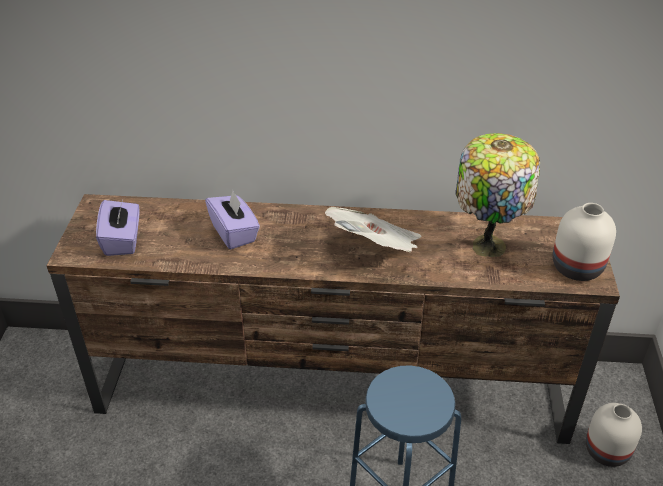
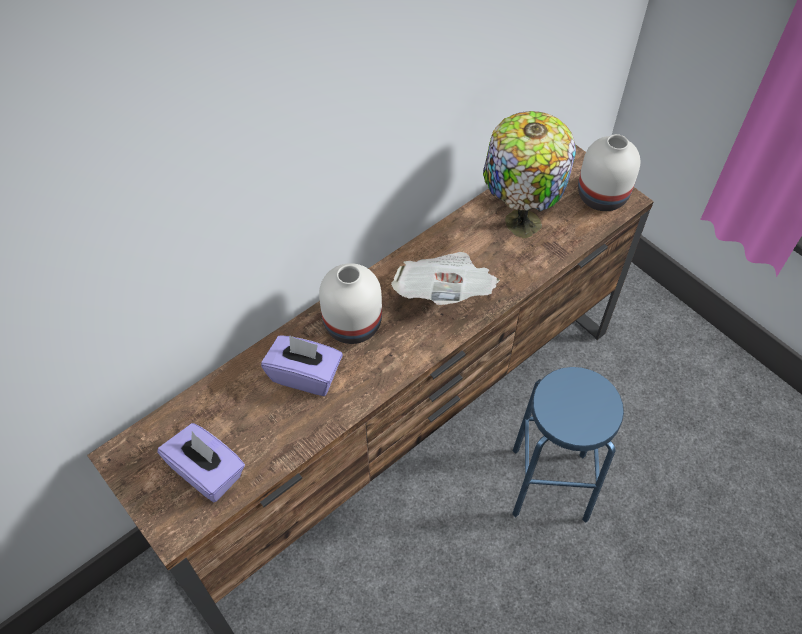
camera: 45 degrees left, 15 degrees up
white vase [586,403,642,467] -> white vase moved to [319,263,382,344]

